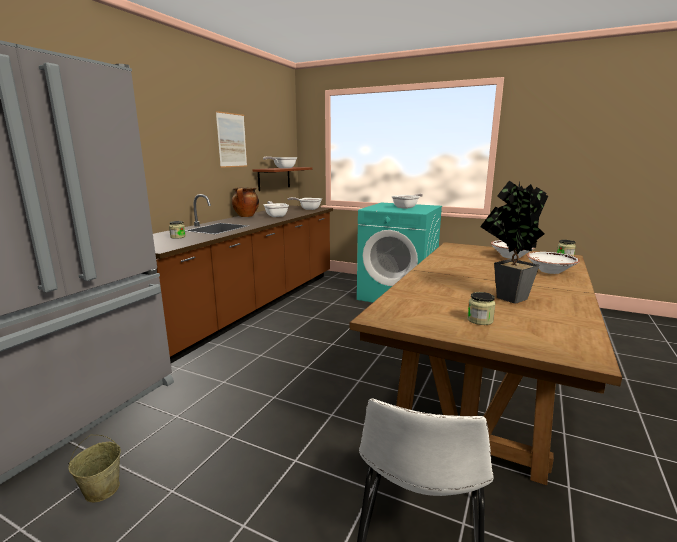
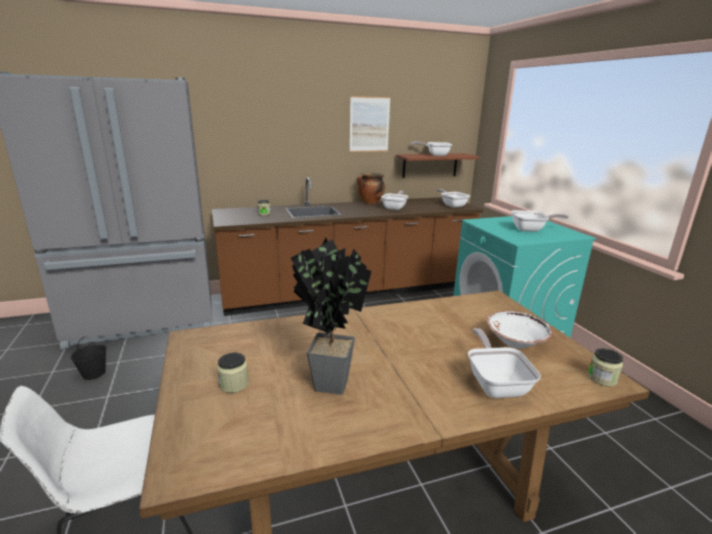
camera: 45 degrees right, 5 degrees up
beige bucket [68,435,121,502] -> black bucket [71,337,106,380]
white bowl [527,252,580,274] -> frying pan [468,328,541,398]

